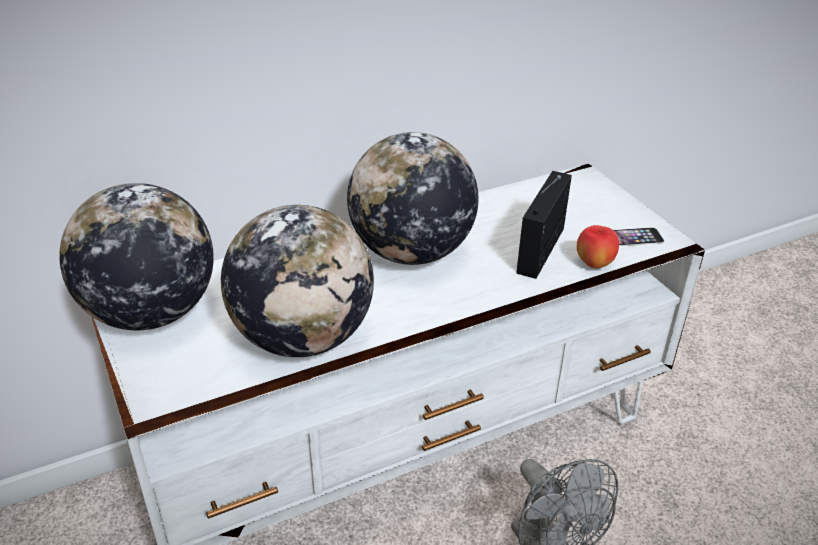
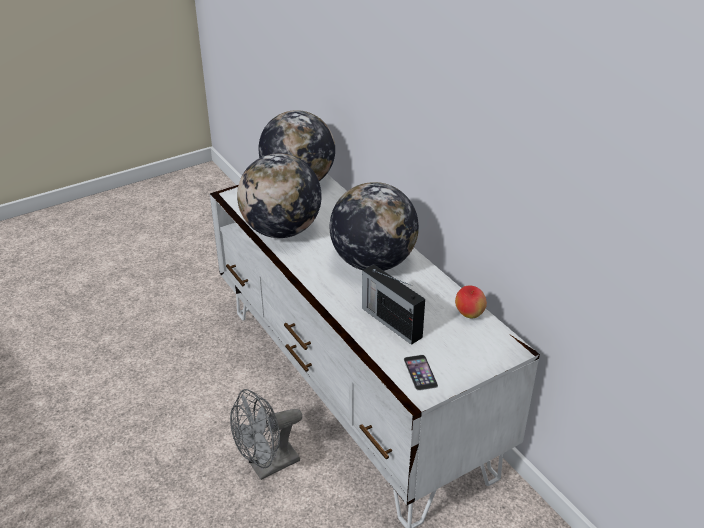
camera: 85 degrees right, 0 degrees up
radio [516,171,572,279] -> radio turned 150 degrees counterclockwise [362,264,425,345]
apple [577,225,619,269] -> apple moved to [455,286,487,318]

